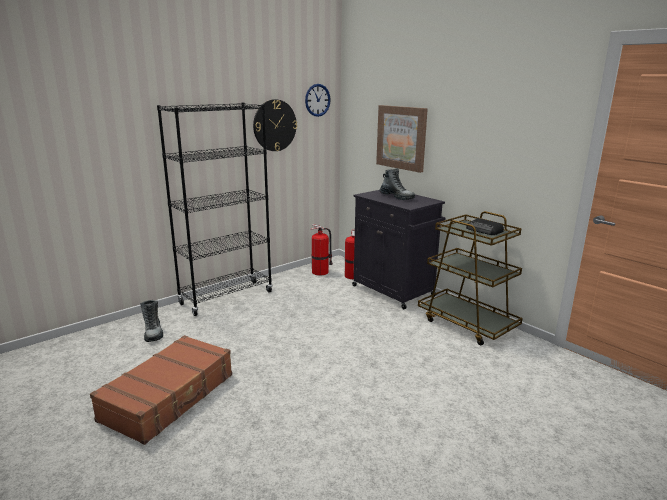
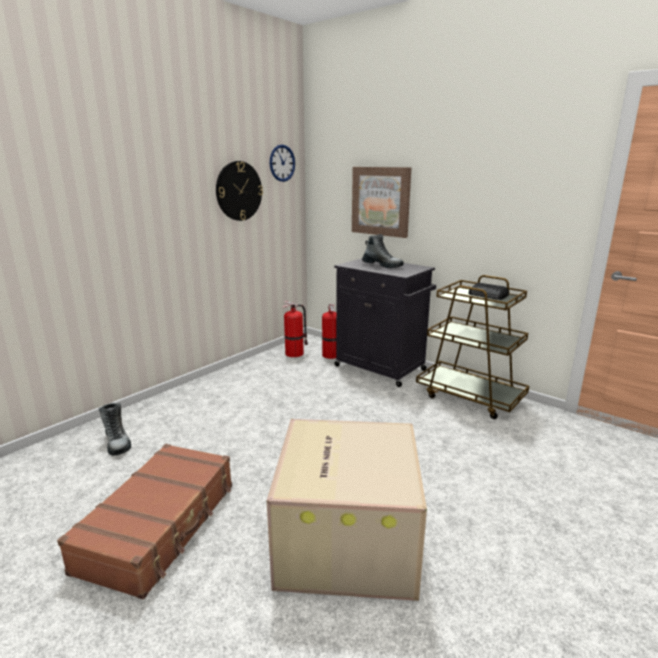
camera: 10 degrees left, 0 degrees up
black bookcase [157,103,272,316] -> none
none -> cardboard box [267,419,427,601]

